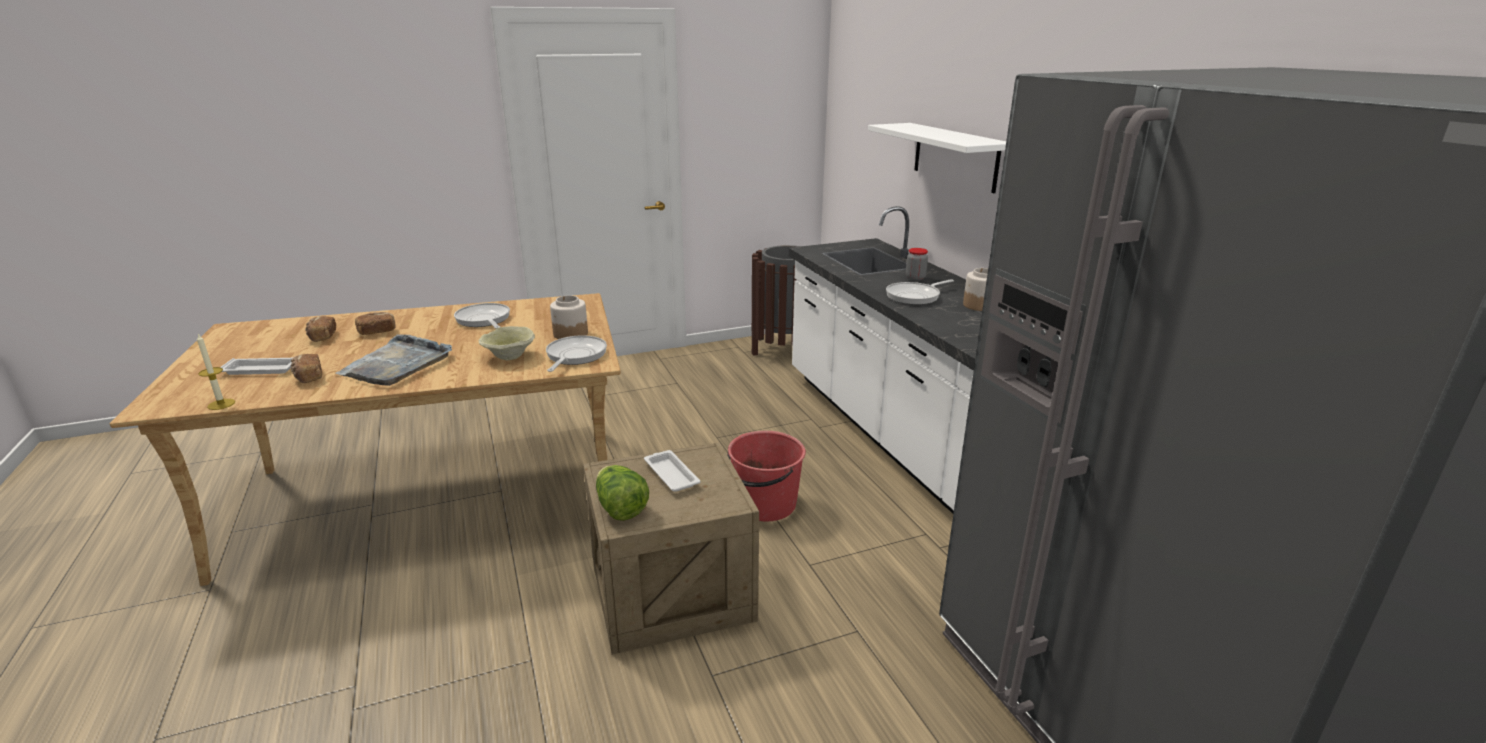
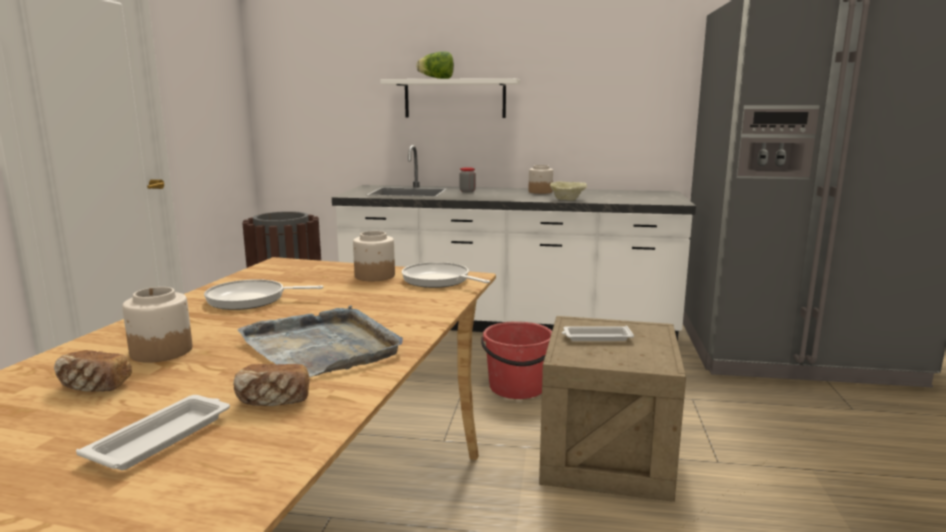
camera: 60 degrees left, 10 degrees down
candle [197,334,235,410] -> none
bread [355,312,396,335] -> jar [122,287,192,363]
beige bowl [479,326,535,360] -> beige bowl moved to [550,181,587,201]
lettuce [596,465,649,521] -> lettuce moved to [416,51,454,79]
frying pan [886,279,954,305] -> none

